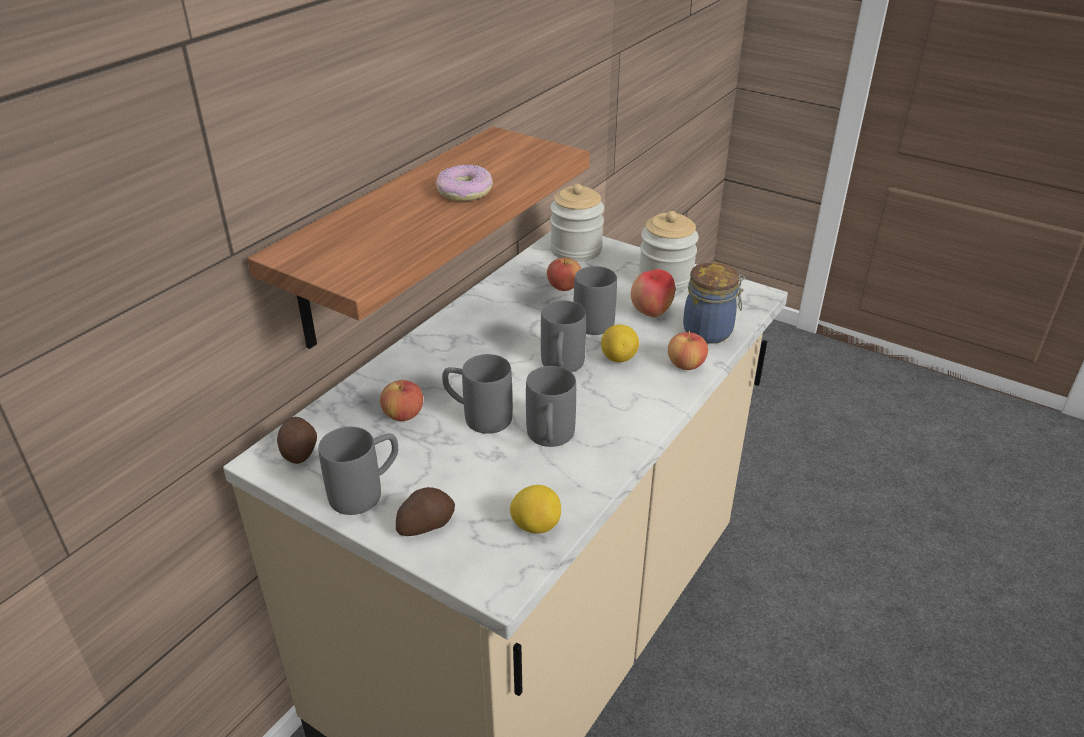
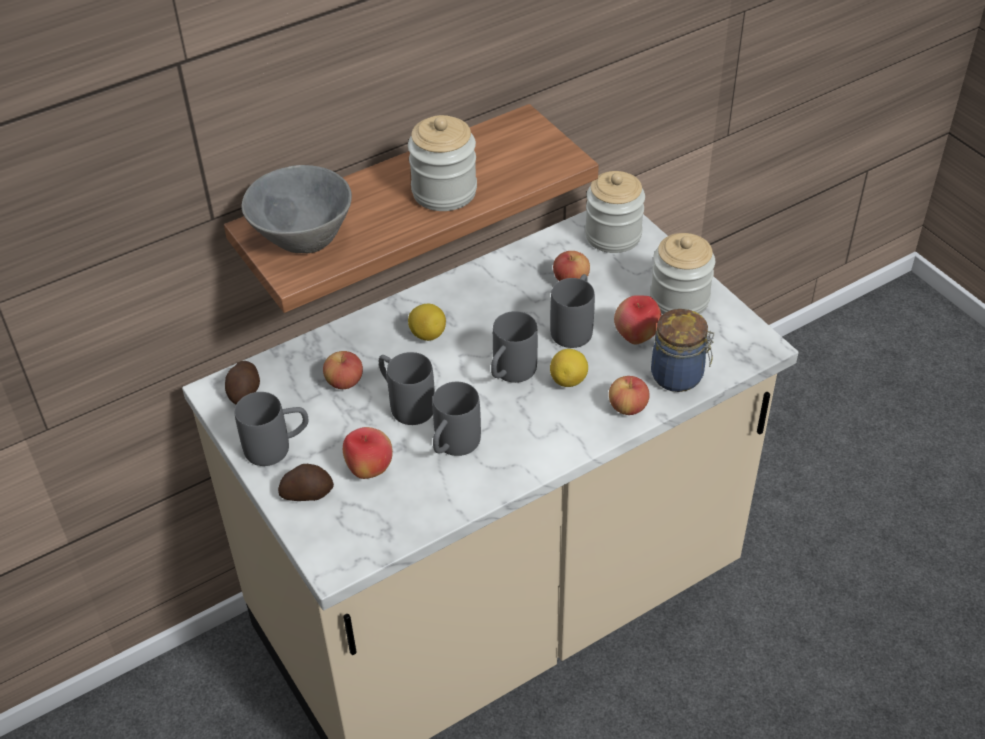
camera: 25 degrees right, 10 degrees up
donut [436,165,493,201] -> jar [408,115,477,211]
lemon [510,485,561,533] -> lemon moved to [408,303,446,341]
none -> grey bowl [241,165,352,254]
none -> apple [343,427,393,479]

